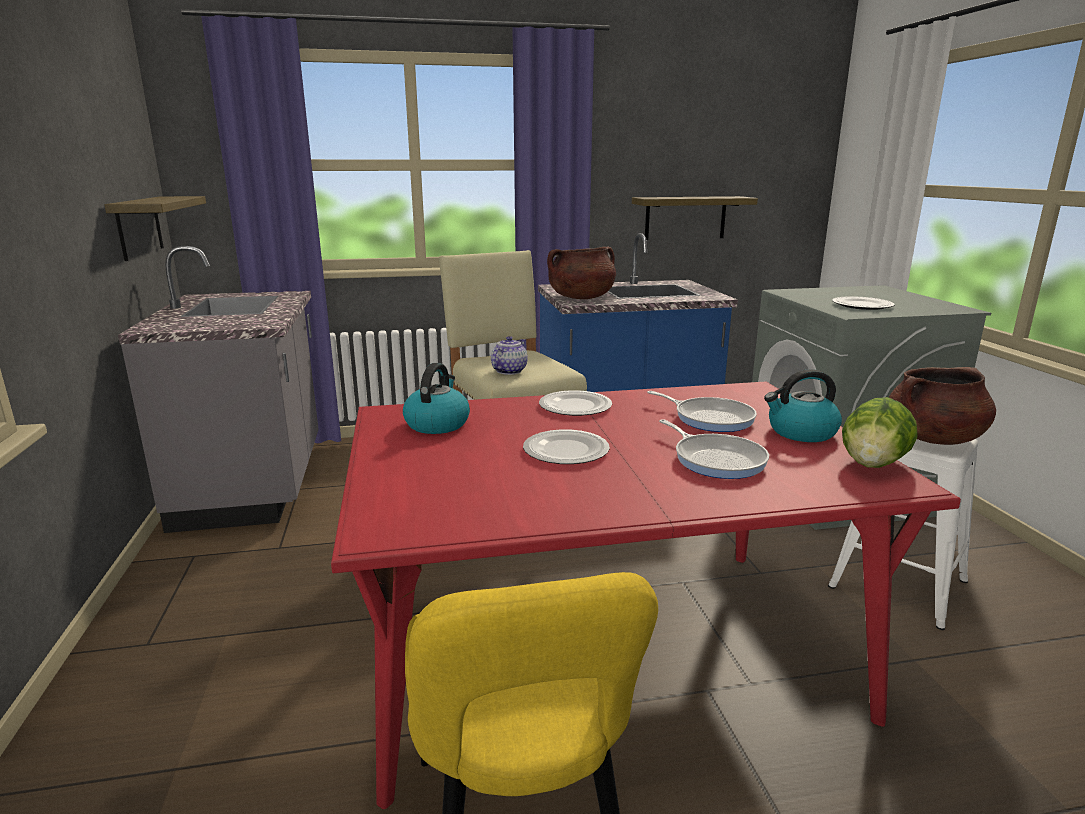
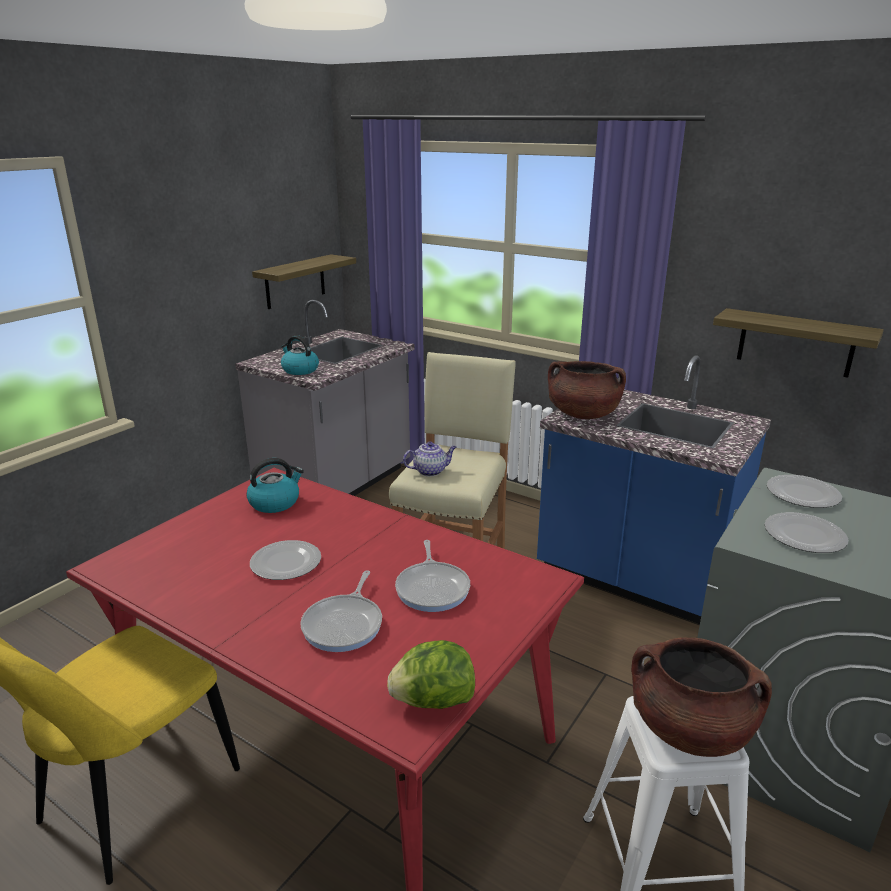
camera: 45 degrees right, 5 degrees up
plate [539,390,612,416] -> plate moved to [767,475,842,508]
kettle [764,369,842,442] -> kettle moved to [281,335,319,375]

